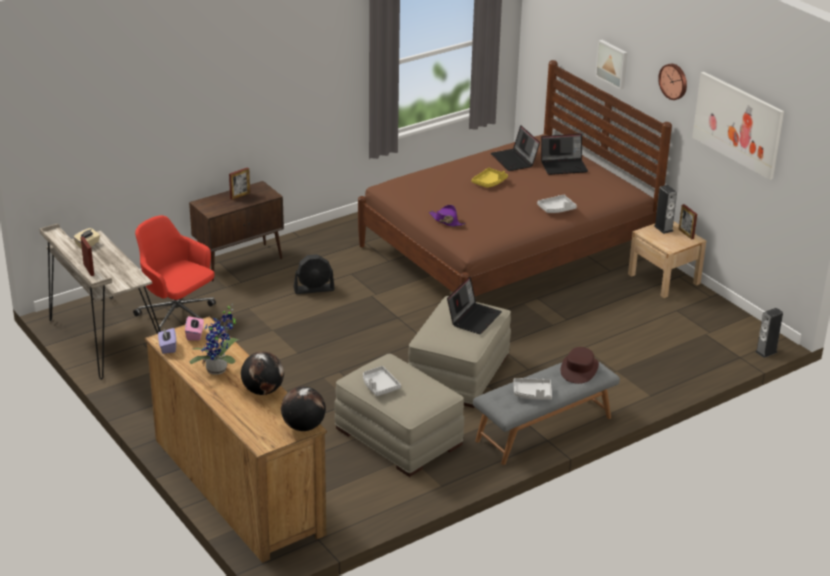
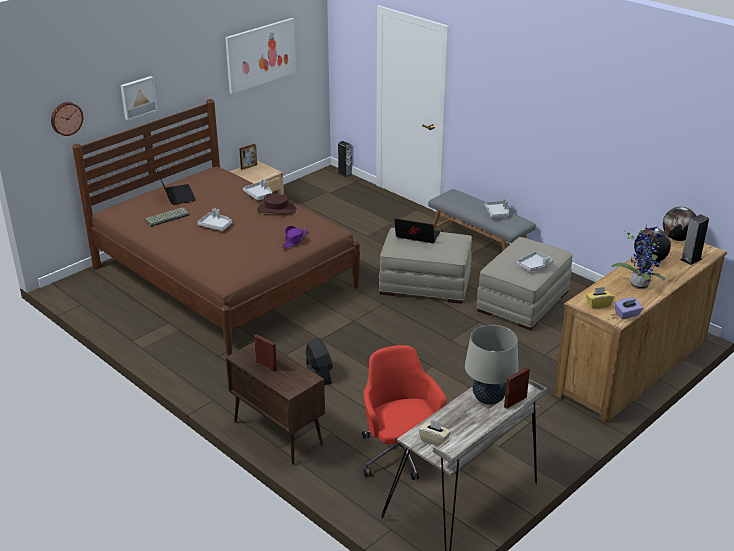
camera: 100 degrees left, 0 degrees up
red office chair [133,215,216,331] -> red office chair turned 135 degrees clockwise [362,345,446,480]
pink tissue box [185,316,204,341] -> yellow tissue box [586,287,614,309]
yellow tray [472,168,508,188] -> grey tray [197,208,232,231]
laptop [491,125,540,171] -> keyboard [145,207,190,227]
brown hat [561,347,599,384] -> brown hat moved to [257,194,296,214]
speaker [654,185,677,234] -> speaker moved to [681,214,709,265]
wall clock [658,63,687,100] -> wall clock moved to [51,102,83,136]
none -> beige table lamp [465,325,518,405]

